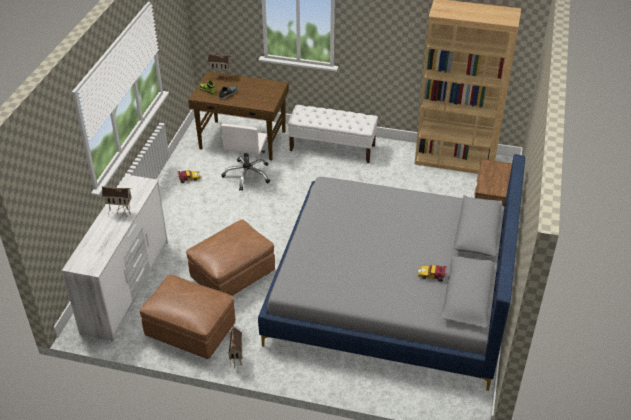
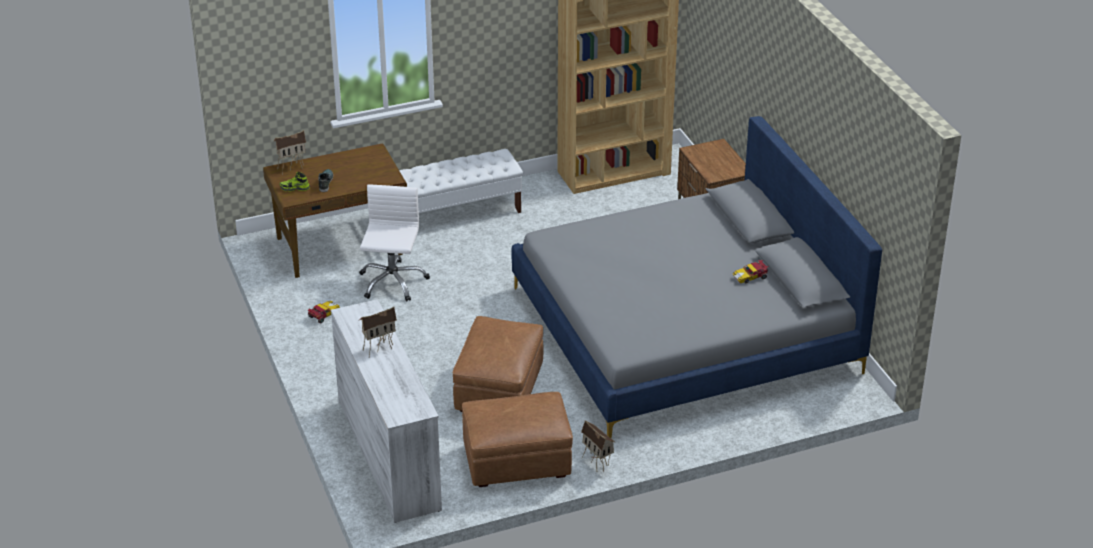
camera: 35 degrees left, 5 degrees down
white office chair [221,124,270,191] -> white office chair turned 150 degrees counterclockwise [359,184,430,302]

